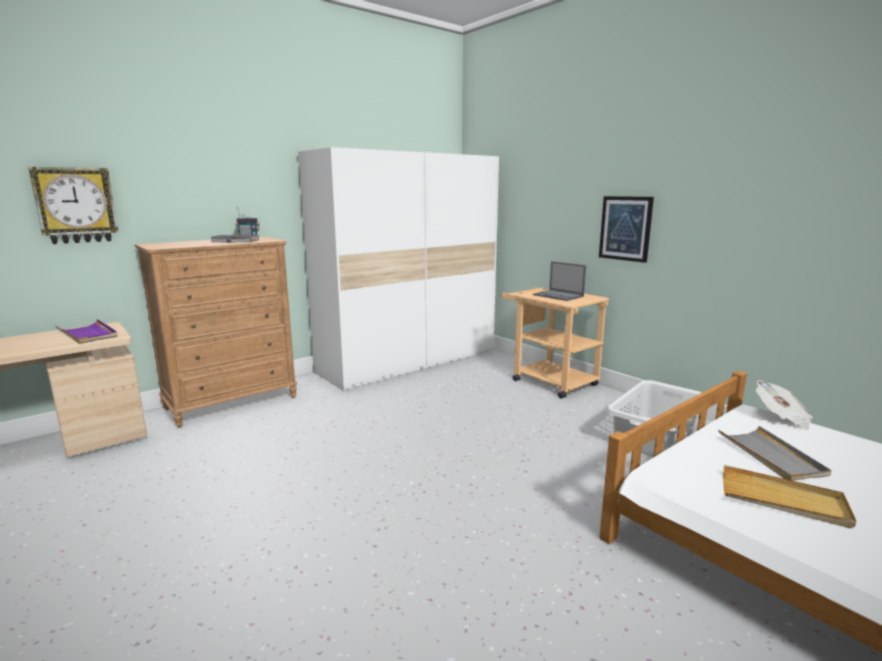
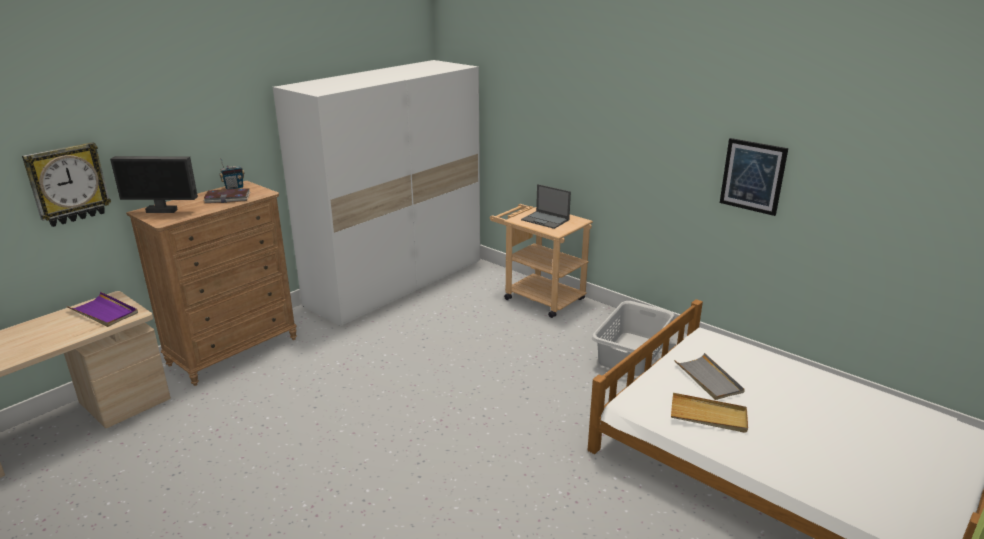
camera: 10 degrees left, 10 degrees up
picture [599,196,654,263] -> picture moved to [720,138,788,216]
newspaper [756,380,813,430] -> none
none -> monitor [110,156,198,213]

